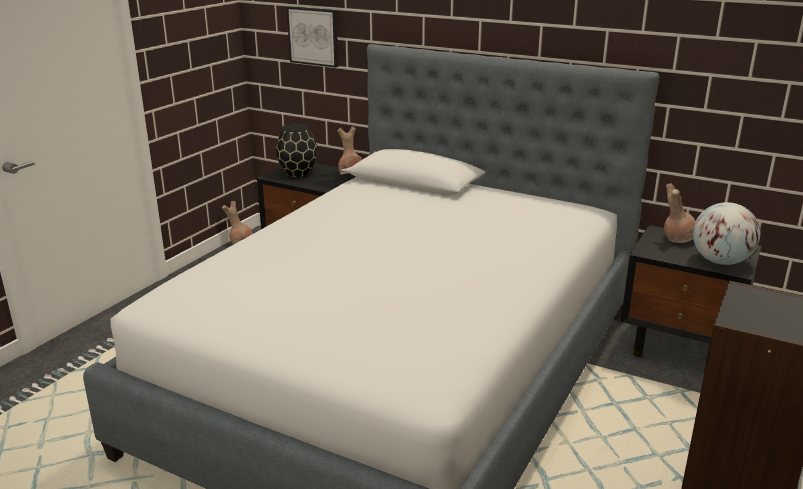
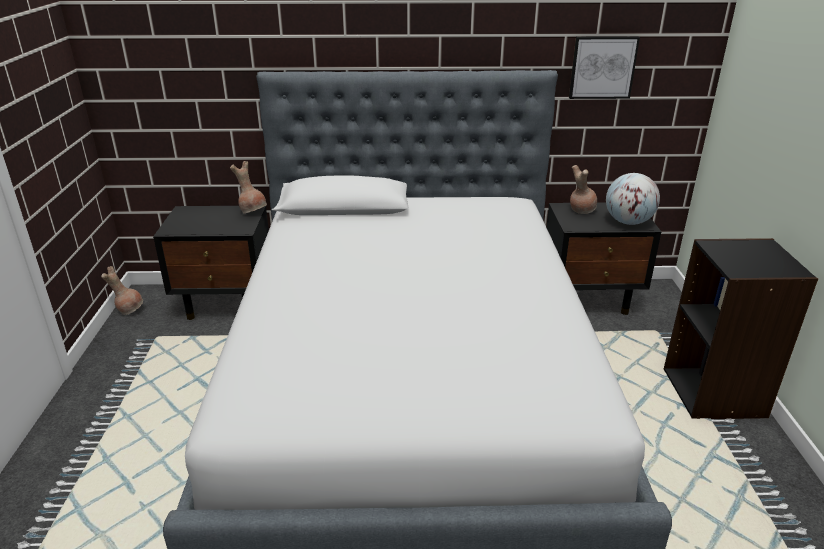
camera: 30 degrees left, 5 degrees up
black vase [276,124,318,177] -> none
picture [287,7,339,68] -> picture moved to [569,36,640,99]

